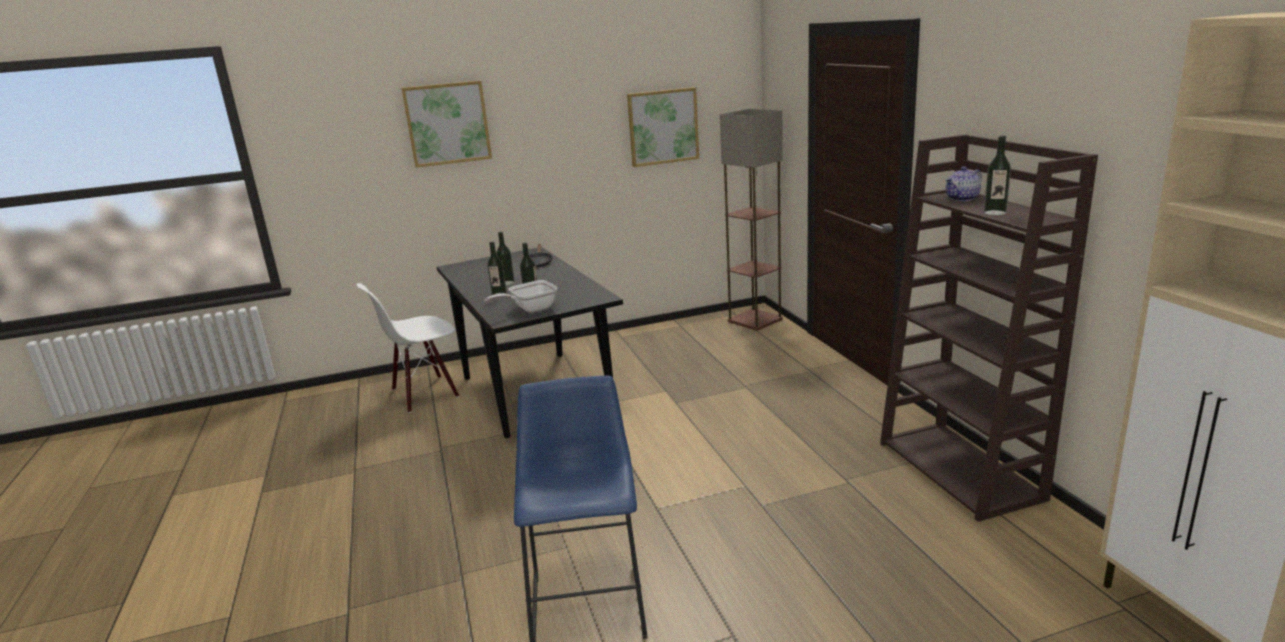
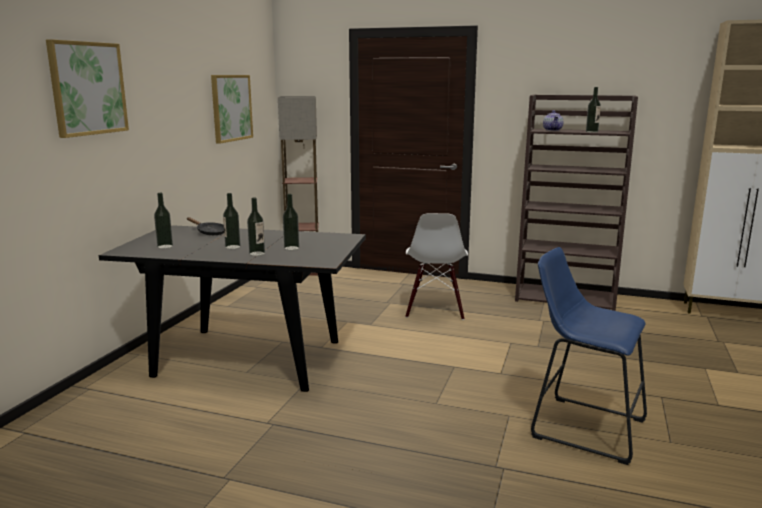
camera: 55 degrees left, 5 degrees down
white chair [357,283,459,413] -> white chair moved to [406,213,468,320]
frying pan [484,280,558,312] -> none
none -> bottle [154,193,173,249]

